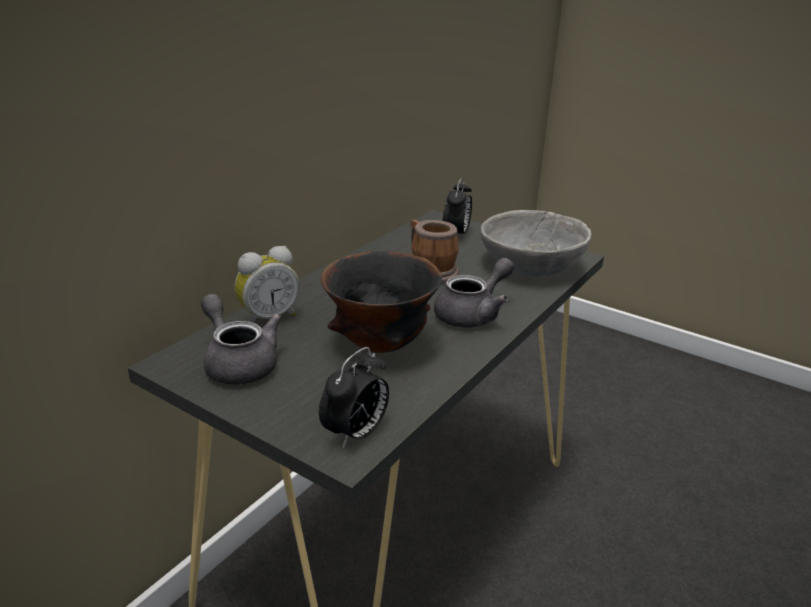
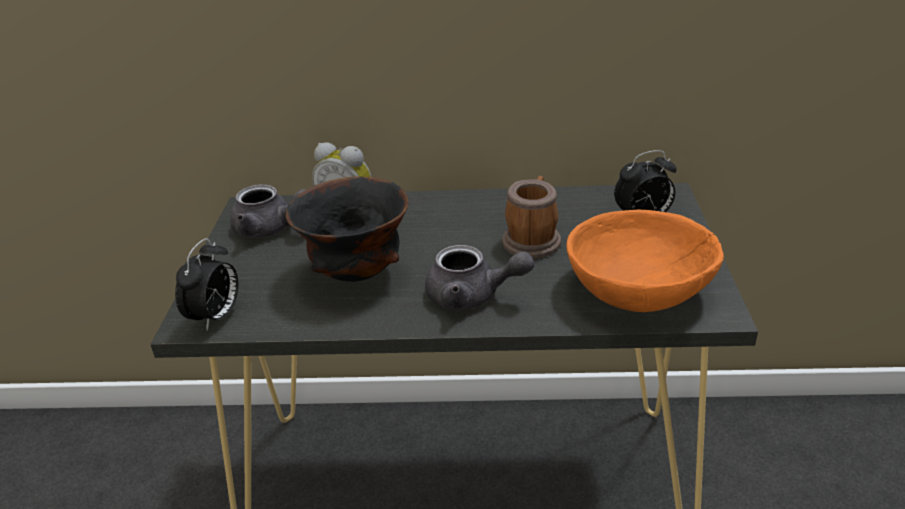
camera: 60 degrees right, 5 degrees up
grey teapot [201,294,281,385] -> grey teapot turned 90 degrees clockwise [230,184,306,238]
alarm clock [319,347,389,448] -> alarm clock turned 75 degrees counterclockwise [175,238,238,331]
grey bowl [481,210,591,277] -> orange bowl [566,210,724,312]

